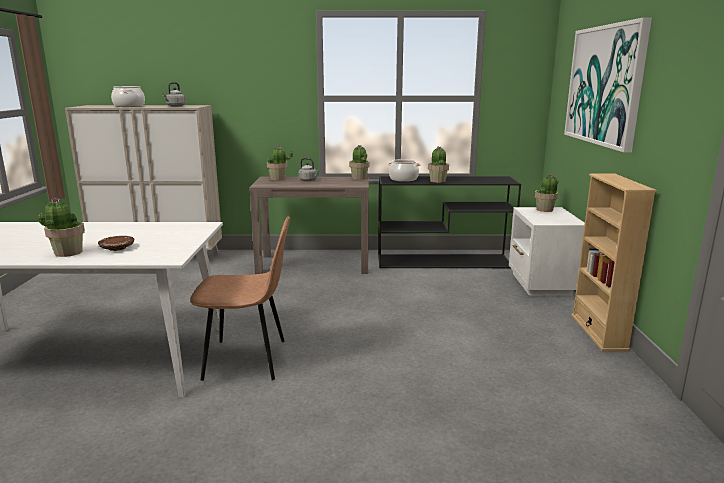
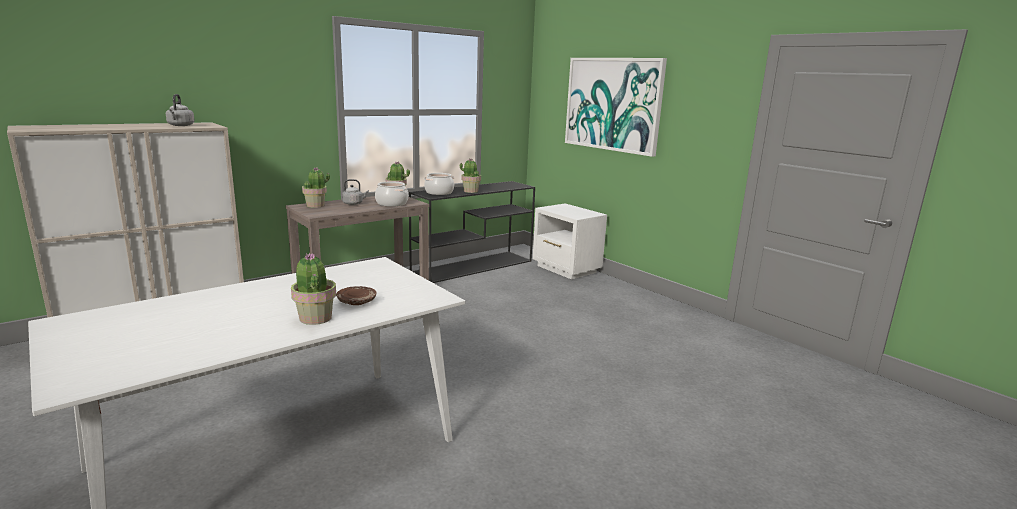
camera: 40 degrees left, 0 degrees up
cooking pot [111,86,145,107] -> cooking pot moved to [375,181,408,207]
brown chair [190,216,290,381] -> none
potted plant [535,174,558,212] -> none
beige bookcase [571,174,656,351] -> none

